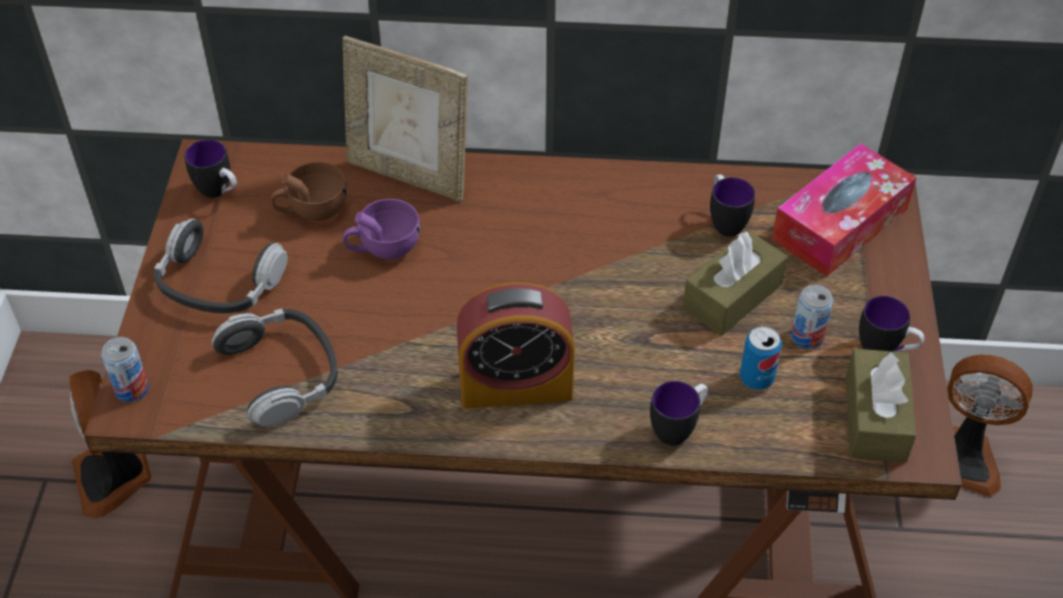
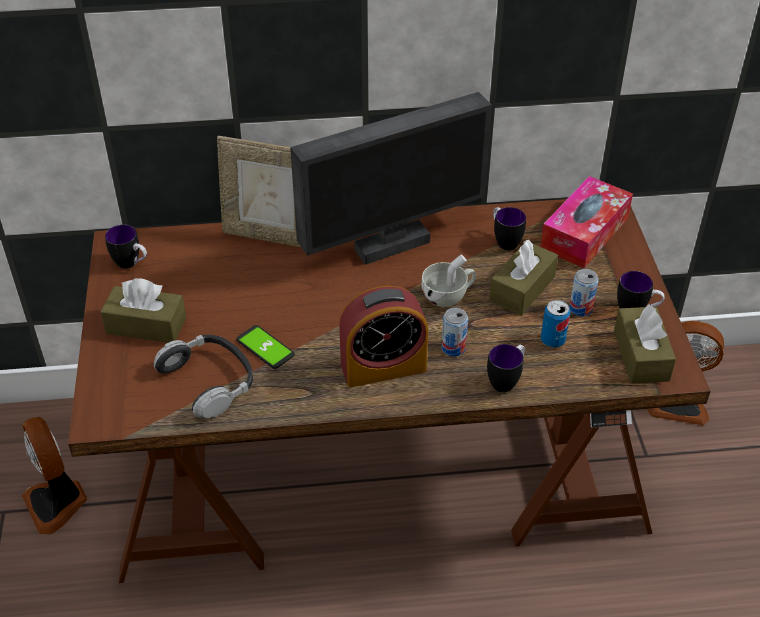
camera: 10 degrees left, 5 degrees down
can [101,337,149,402] -> can moved to [441,308,468,357]
headphones [154,219,288,314] -> brown tissue box [100,278,186,343]
brown cup [271,162,347,221] -> none
purple cup [343,199,420,260] -> none
none -> phone [236,325,295,369]
none -> monitor [290,92,492,265]
none -> white cup [421,254,476,307]

